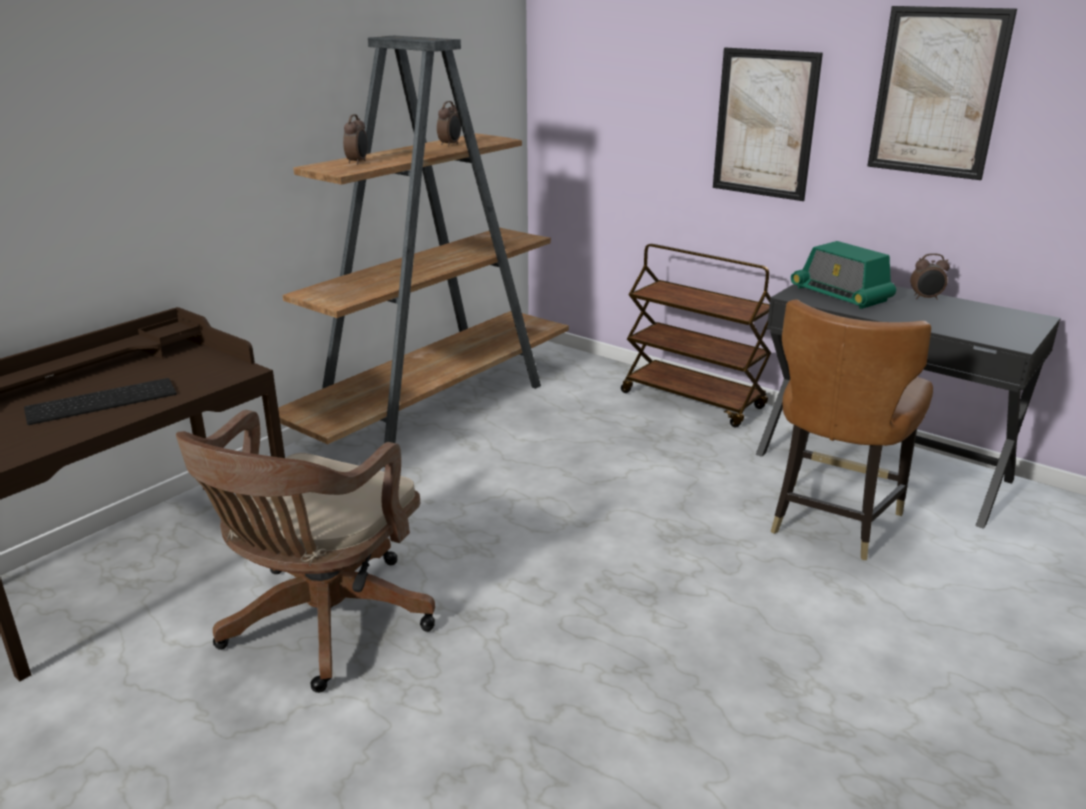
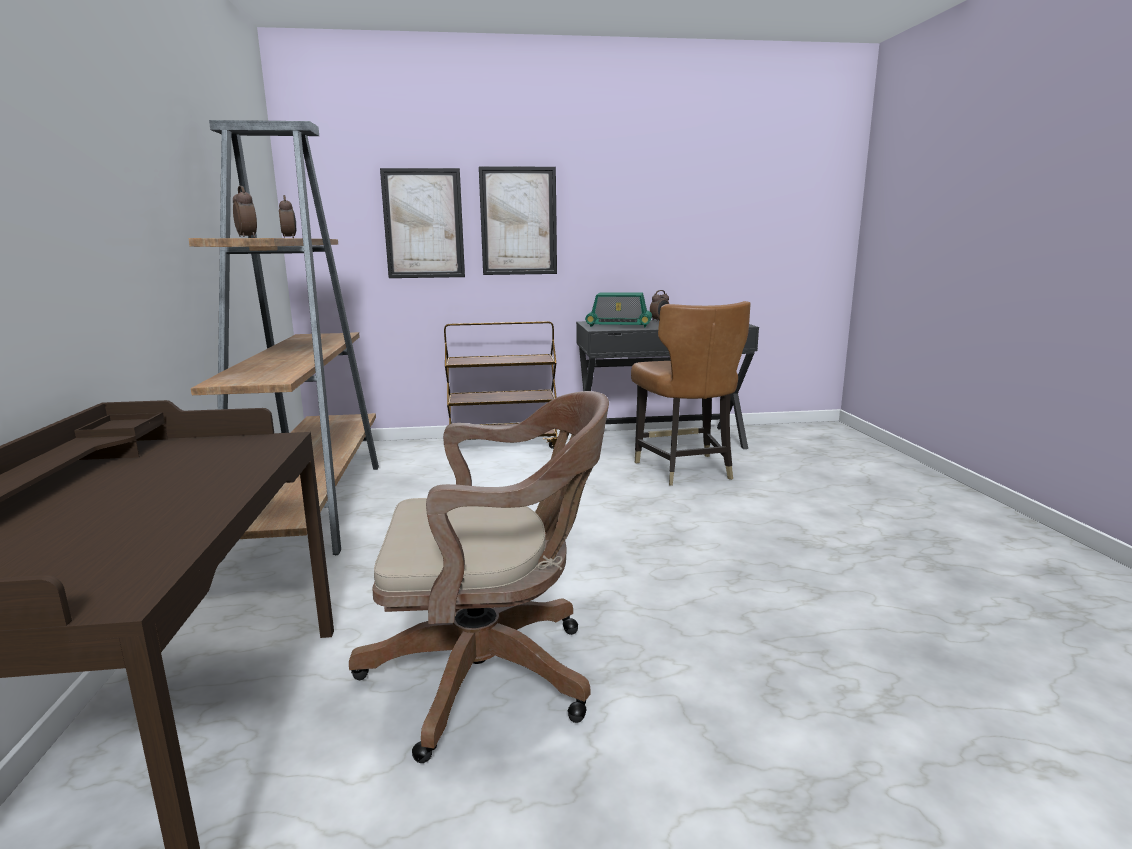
camera: 45 degrees left, 10 degrees down
keyboard [24,378,177,425] -> none
brown office chair [176,410,435,693] -> brown office chair turned 75 degrees counterclockwise [349,391,609,763]
picture [867,6,1017,180] -> picture moved to [380,168,465,278]

